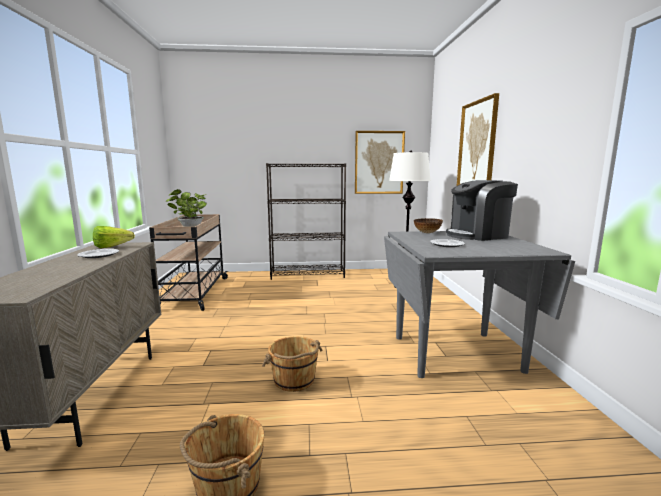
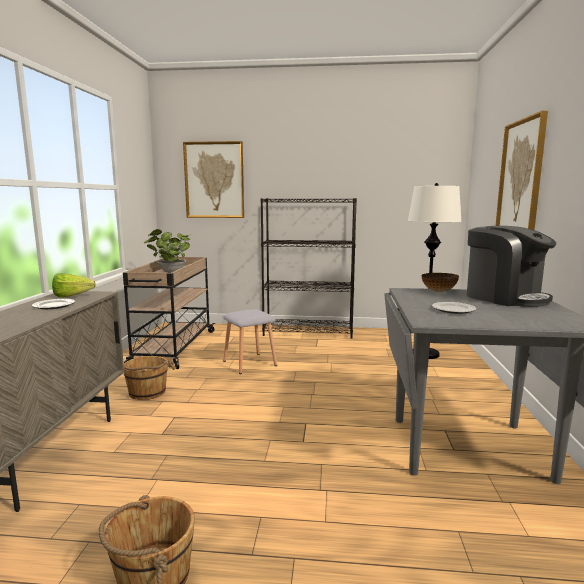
camera: 10 degrees right, 0 degrees up
brown bucket [262,336,323,392] -> brown bucket moved to [124,356,175,400]
picture [355,131,405,194] -> picture moved to [183,141,244,218]
coffee machine [446,180,518,241] -> coffee machine turned 120 degrees counterclockwise [467,226,556,307]
none -> grey stool [223,309,277,374]

